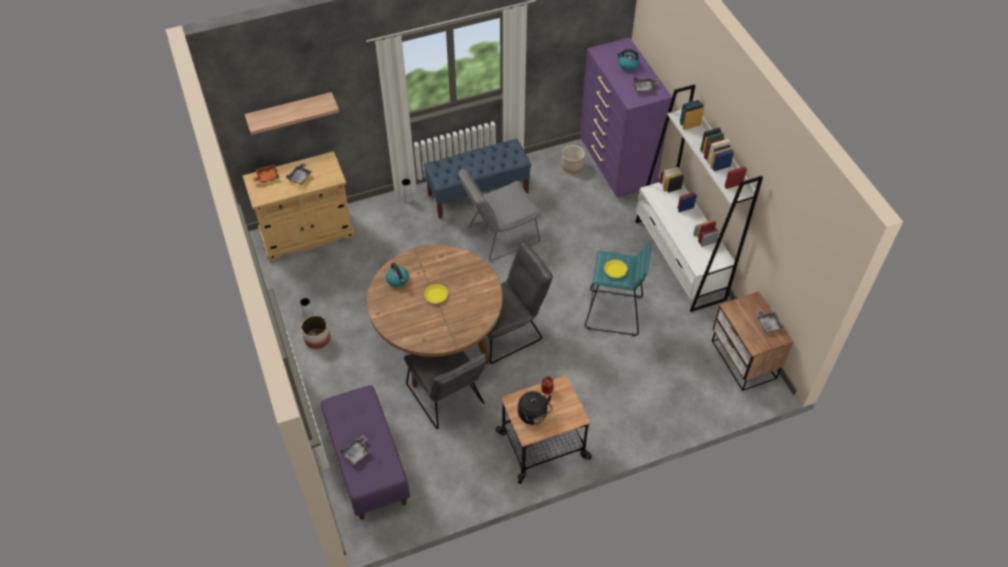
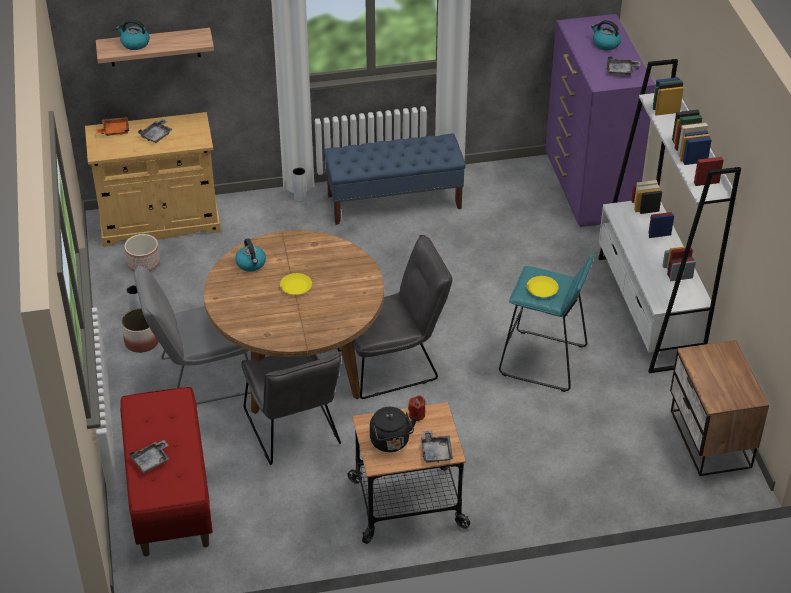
camera: 10 degrees right, 10 degrees down
purple bench [321,385,410,520] -> red bench [120,387,213,556]
grey chair [459,168,540,261] -> grey chair moved to [134,264,251,405]
planter [561,145,585,173] -> planter moved to [124,234,160,272]
grey tray [756,310,784,333] -> grey tray moved to [421,431,453,463]
none -> kettle [116,19,150,50]

